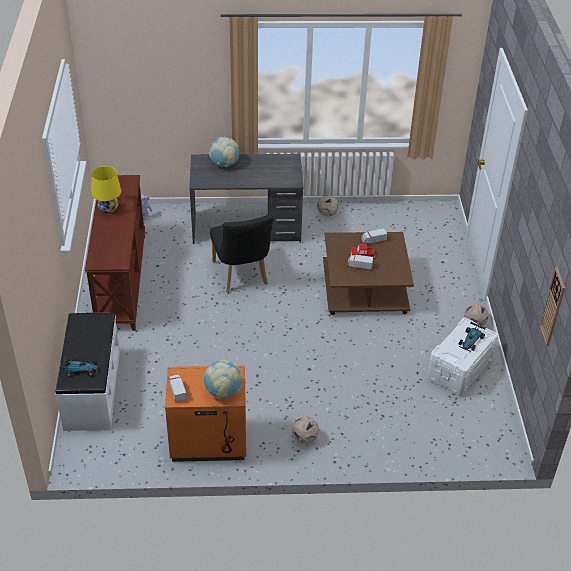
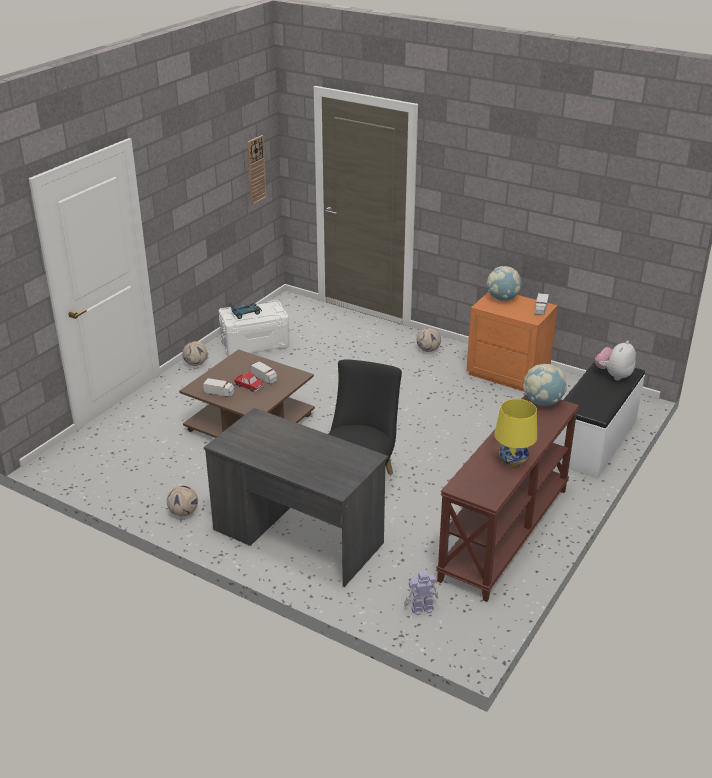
camera: 145 degrees left, 10 degrees down
toy car [62,355,99,377] -> plush toy [595,341,636,381]
globe [209,137,239,167] -> globe moved to [523,364,567,406]

